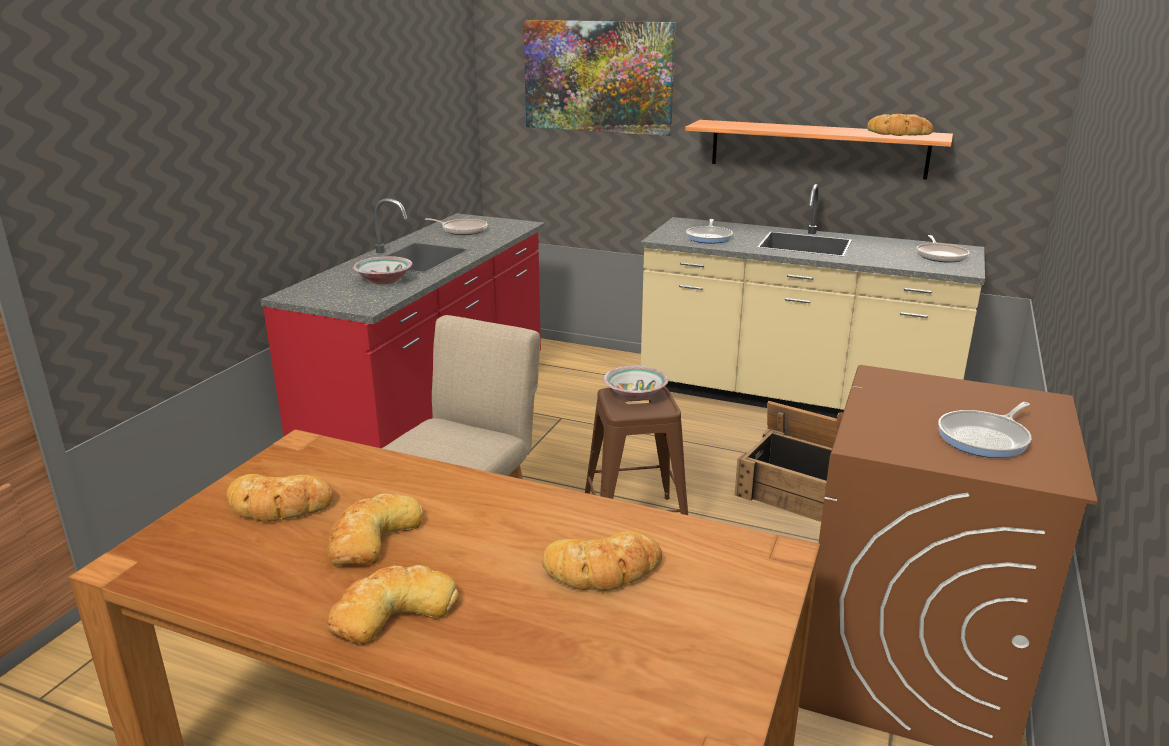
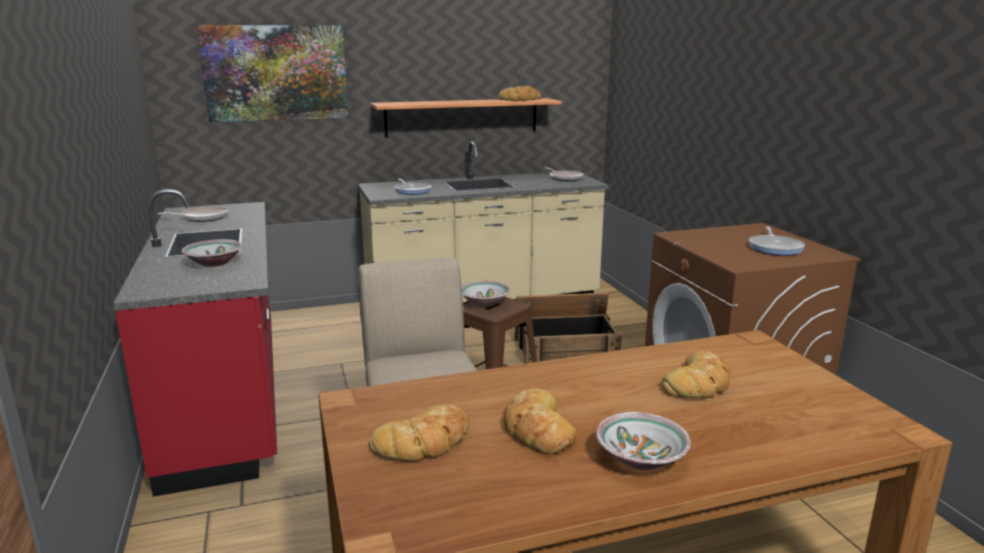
camera: 40 degrees left, 5 degrees down
bread [327,565,459,645] -> bowl [596,412,691,470]

